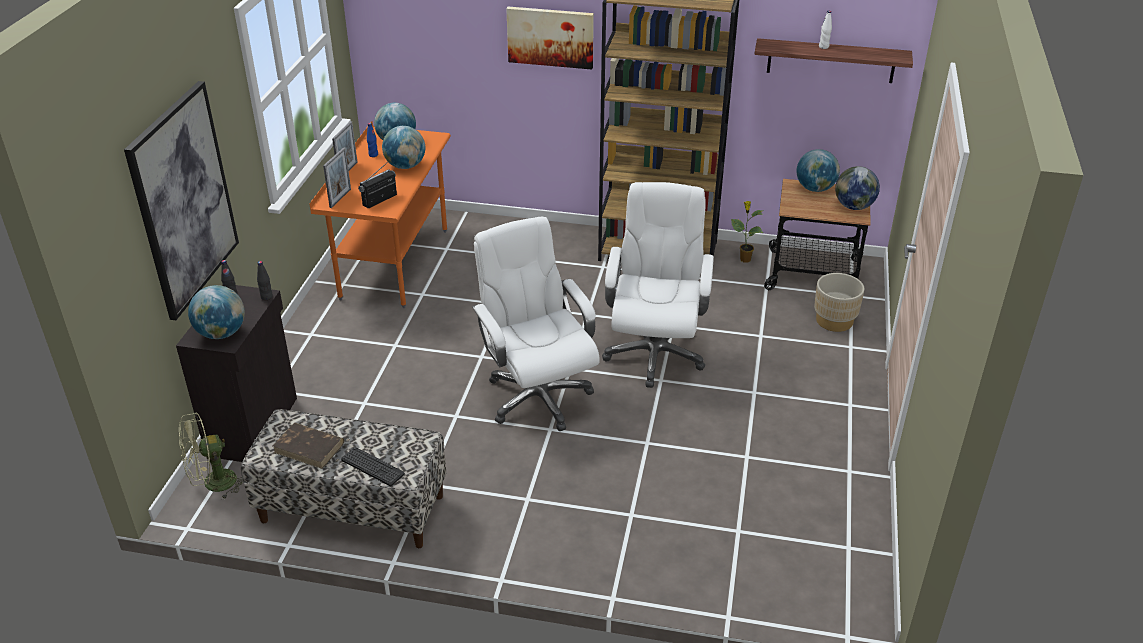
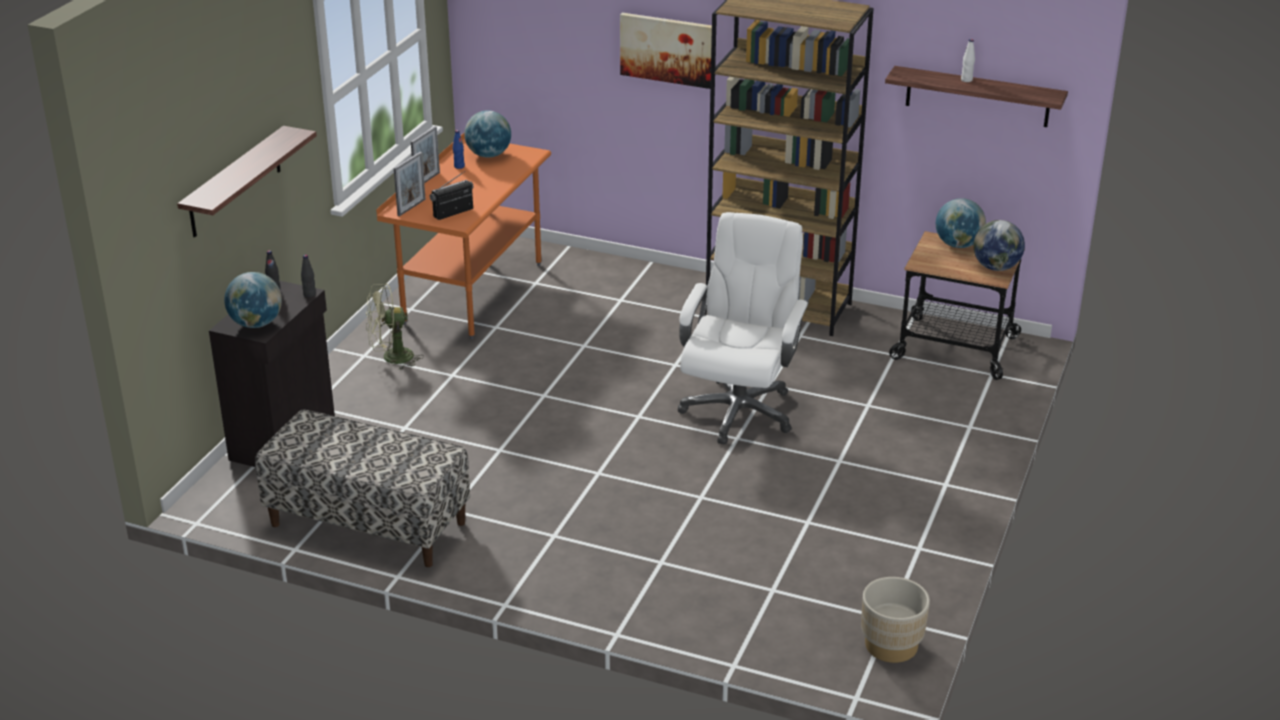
camera: 10 degrees right, 5 degrees down
picture [124,81,239,320] -> shelf [177,126,317,237]
green fan [179,412,243,499] -> green fan moved to [366,284,424,370]
brown book [273,423,344,469] -> none
keyboard [341,447,405,486] -> none
globe [382,126,425,169] -> none
white office chair [472,216,600,431] -> none
potted plant [731,201,763,263] -> none
beige planter [814,273,864,332] -> beige planter moved to [861,577,930,663]

